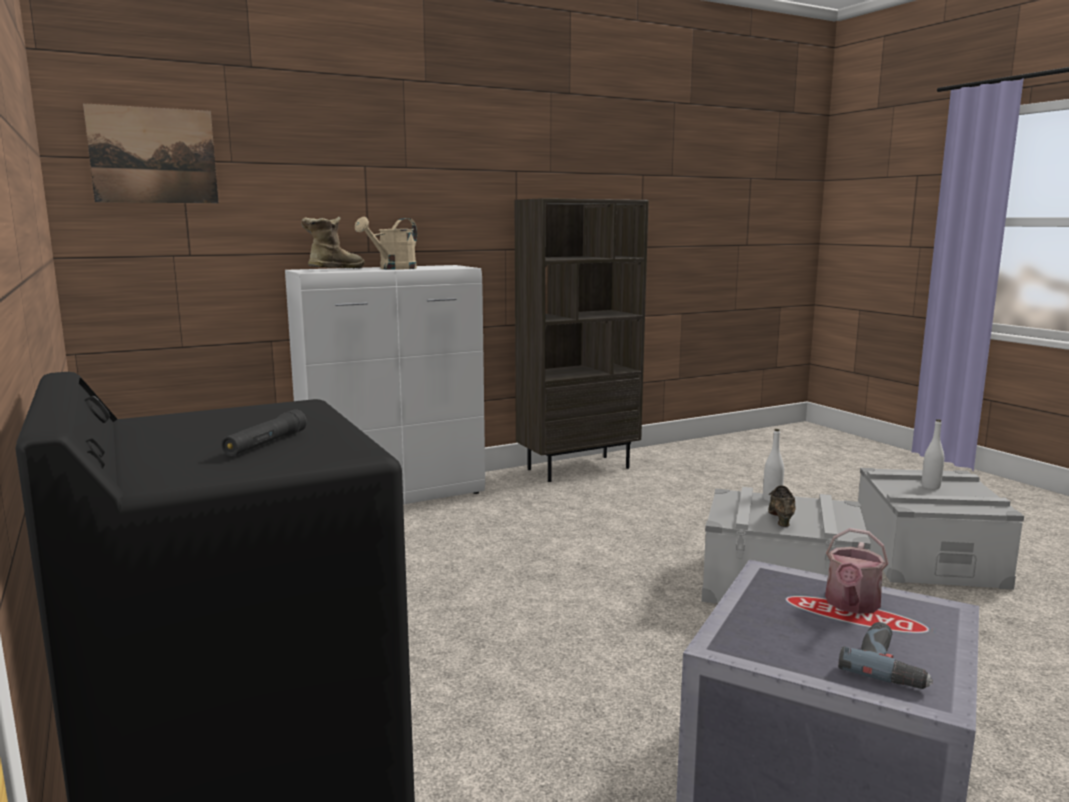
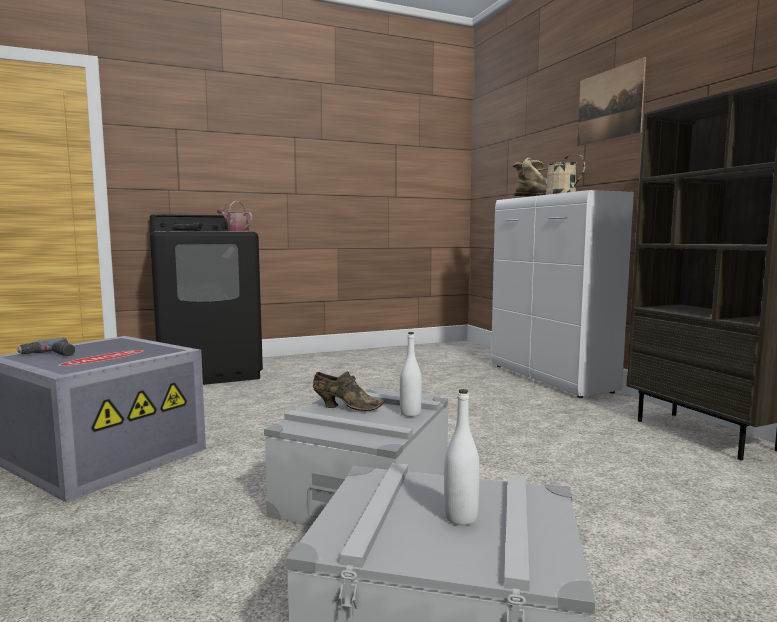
camera: 95 degrees right, 5 degrees down
picture [83,103,219,203] -> picture moved to [577,57,646,146]
watering can [825,528,888,614] -> watering can moved to [217,201,252,231]

